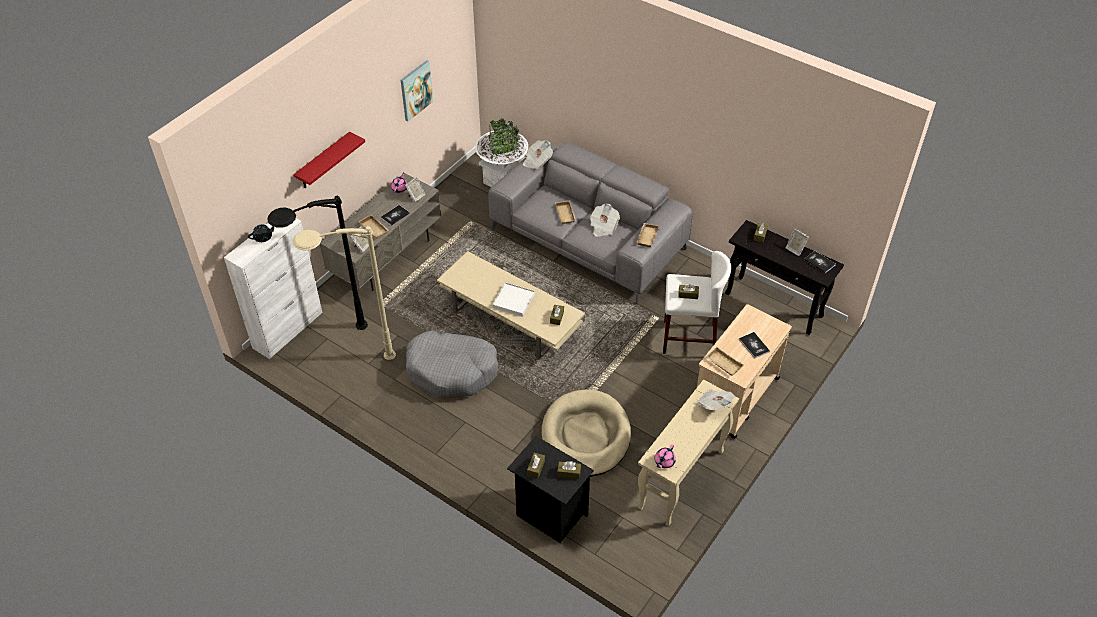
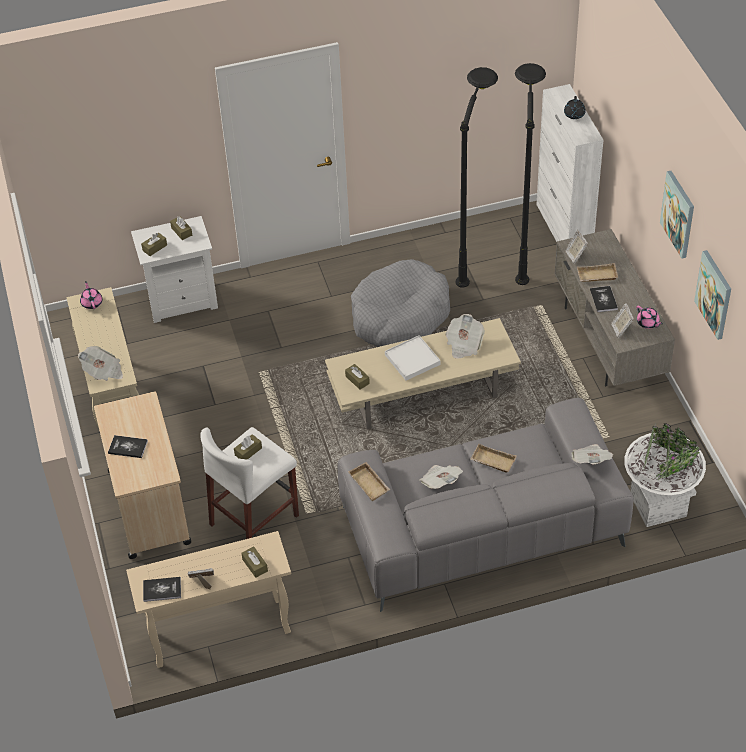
camera: 130 degrees right, 0 degrees up
beige floor lamp [293,226,396,360] -> black floor lamp [456,67,498,288]
red shelf [294,131,365,188] -> none
black nightstand [507,436,594,543] -> white nightstand [131,216,218,323]
beige dog bed [542,389,631,477] -> none
beige tray [706,347,744,376] -> none
black console table [725,220,844,335] -> beige console table [126,531,291,668]
none -> newspaper [445,314,485,359]
none -> picture [660,171,694,258]

